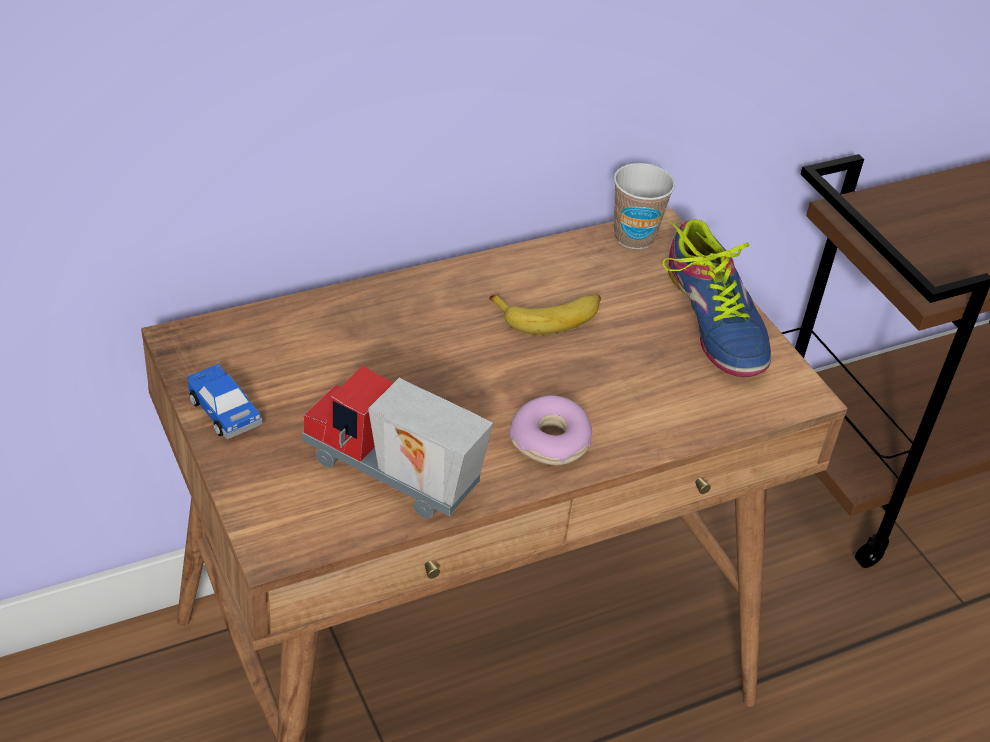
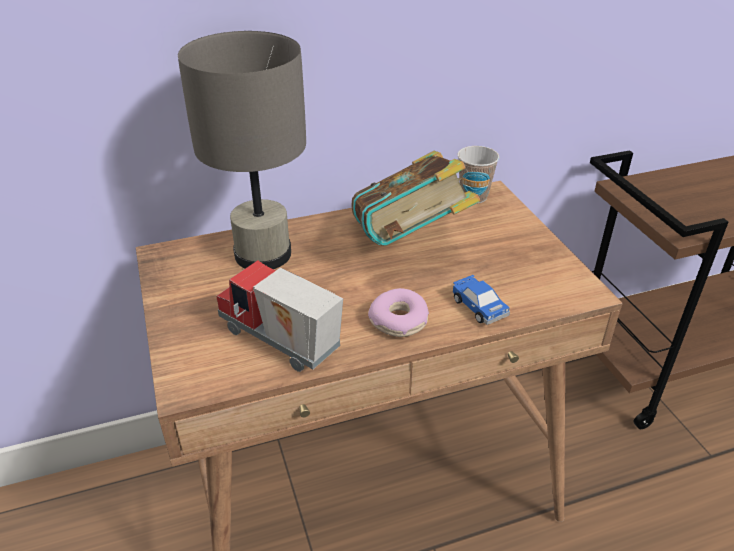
camera: 10 degrees right, 5 degrees down
toy car [187,364,262,439] -> toy car moved to [453,275,510,325]
banana [489,294,601,335] -> book [351,151,480,246]
shoe [663,219,771,377] -> none
none -> grey table lamp [178,31,306,269]

